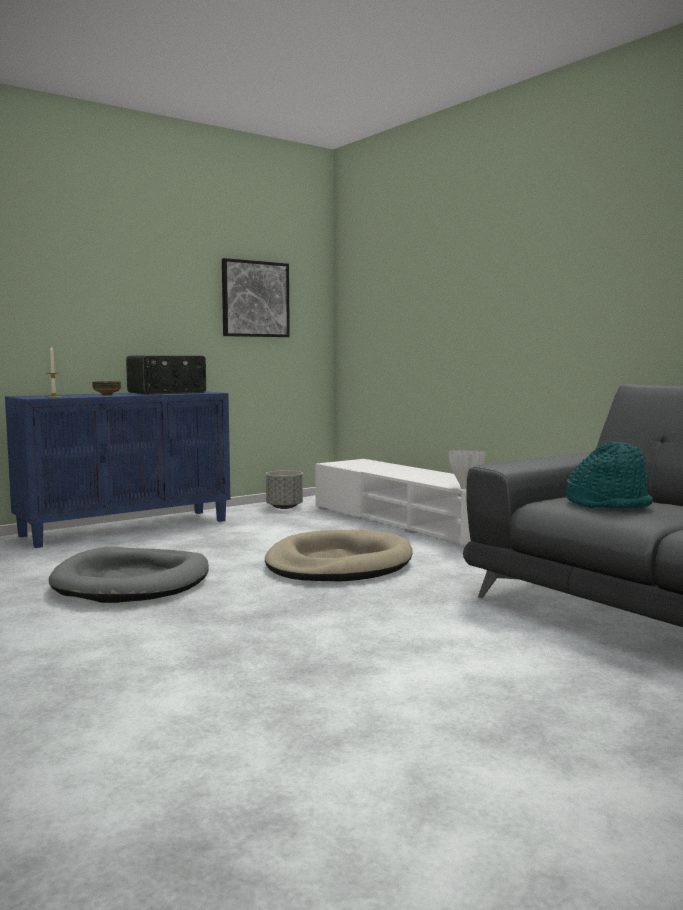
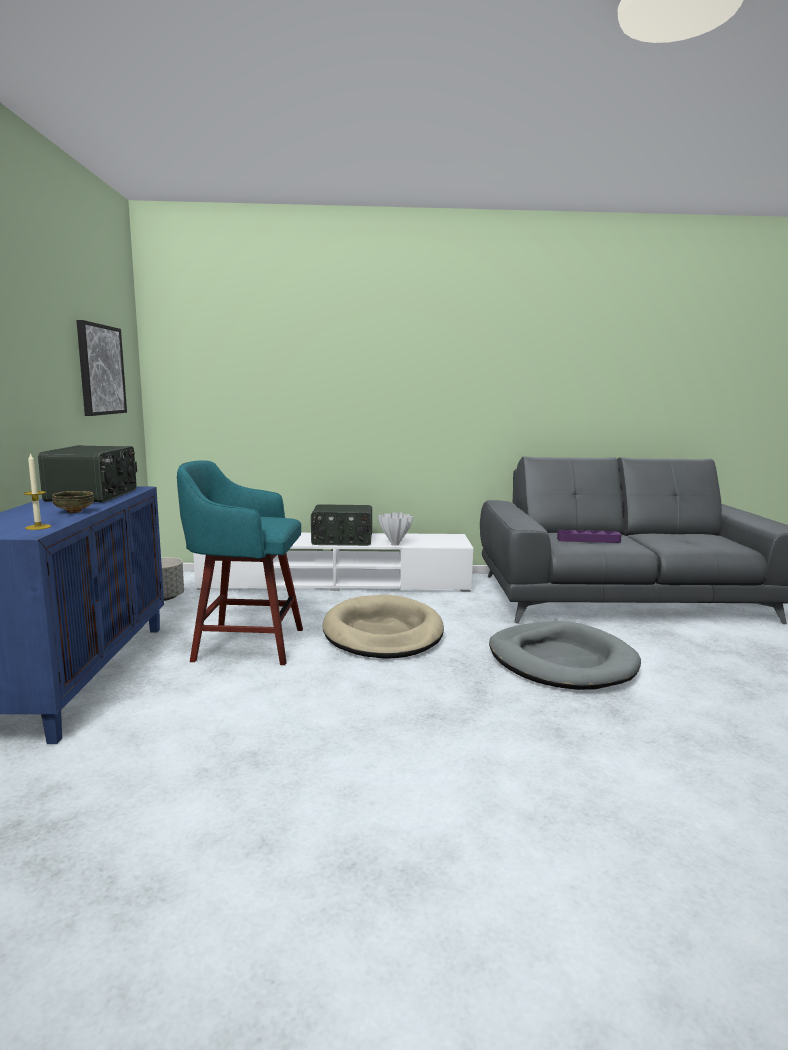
camera: 55 degrees left, 5 degrees up
grey dog bed [49,547,209,603] -> grey dog bed moved to [489,621,641,690]
turquoise hat [566,442,653,509] -> purple tray [557,530,622,543]
none -> turquoise stool [177,460,303,665]
none -> radio [311,504,372,546]

